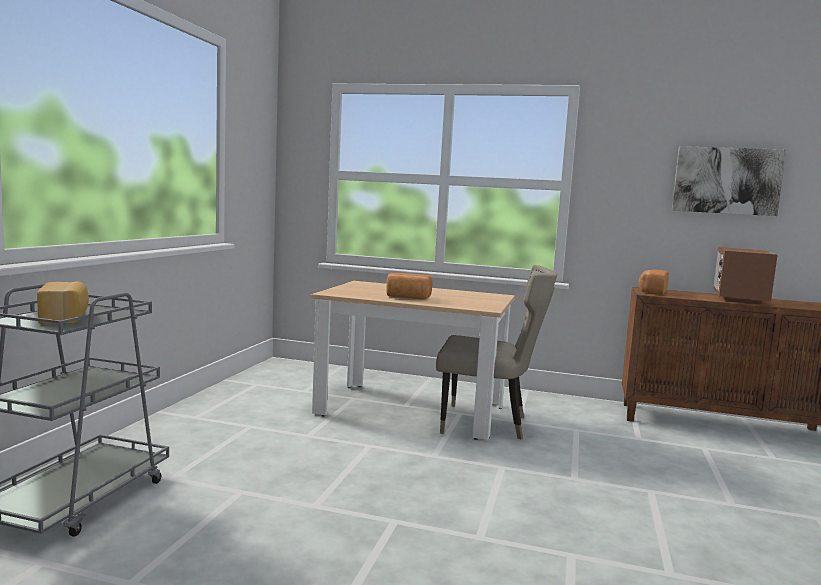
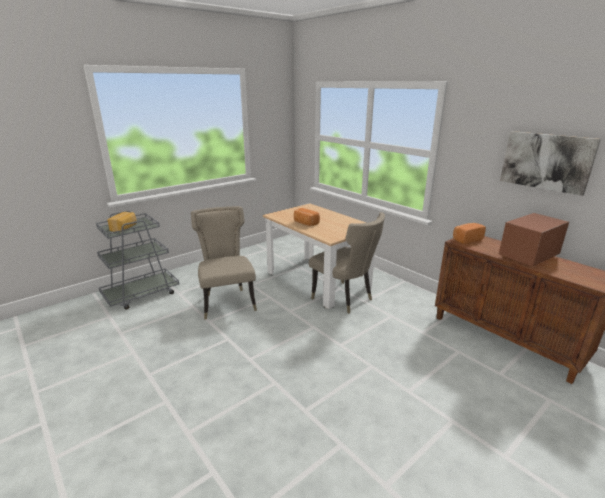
camera: 35 degrees right, 15 degrees up
none -> beige chair [191,206,257,320]

